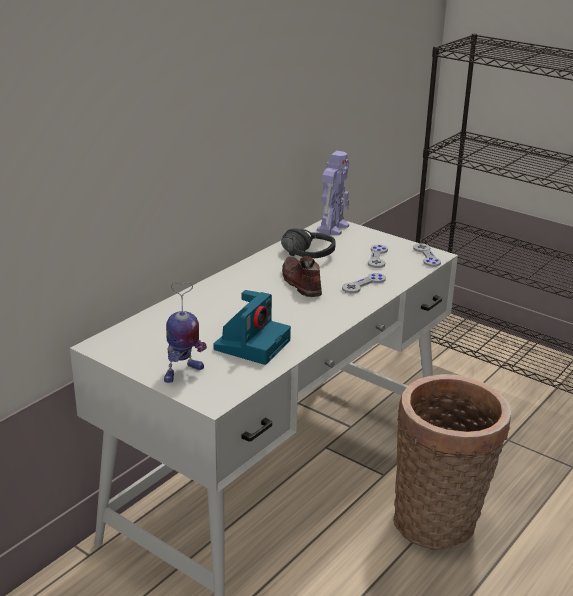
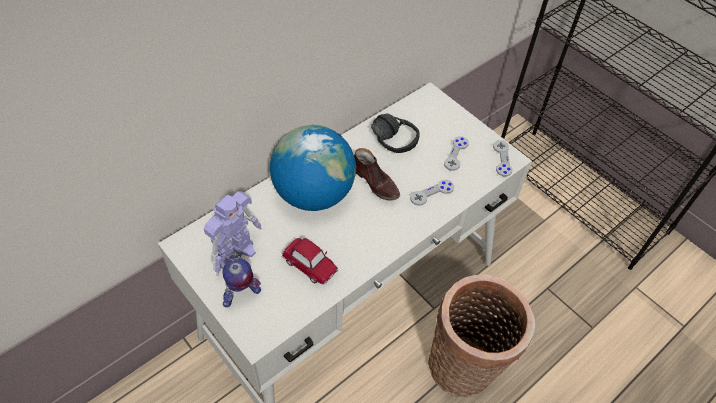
camera: 10 degrees right, 25 degrees up
camera [213,290,291,365] -> toy car [282,238,338,285]
brown shoe [282,256,322,297] -> brown shoe turned 150 degrees clockwise [354,148,400,201]
toy robot [317,151,349,236] -> toy robot moved to [203,191,262,276]
none -> globe [270,125,356,211]

